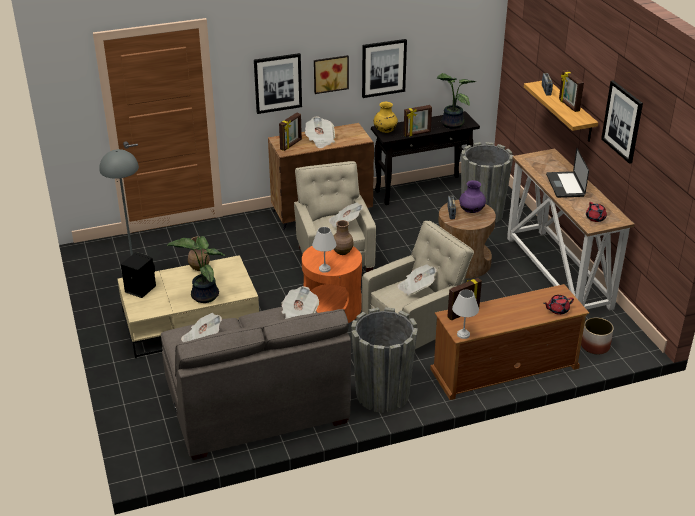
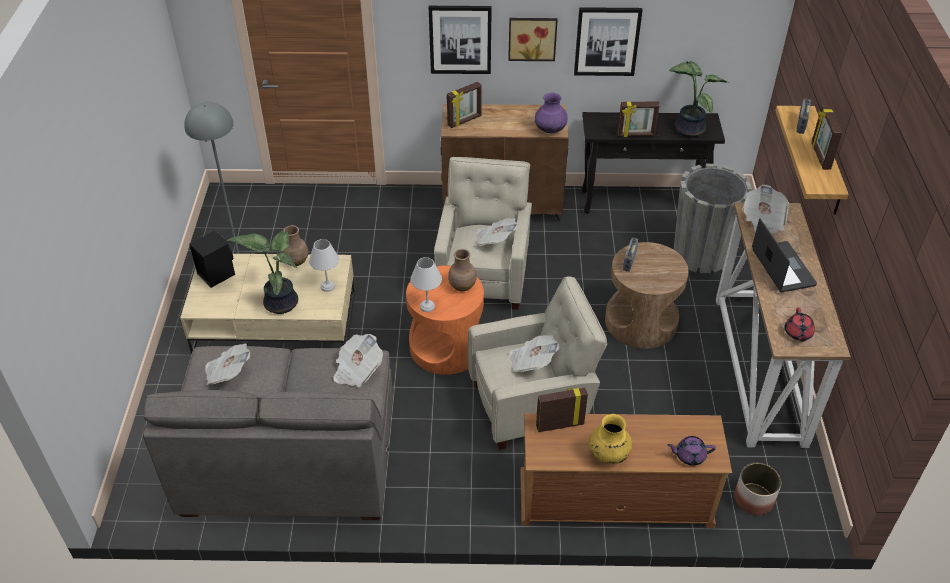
camera: 20 degrees right, 10 degrees up
newspaper [305,117,335,148] -> newspaper moved to [743,185,789,233]
grey planter [351,307,418,413] -> none
yellow vase [373,102,398,133] -> yellow vase moved to [589,414,632,464]
white table lamp [452,290,479,339] -> white table lamp moved to [309,239,339,292]
purple vase [459,180,486,213] -> purple vase moved to [535,93,568,133]
red teapot [543,295,574,315] -> purple teapot [667,436,716,466]
laptop [546,148,589,198] -> laptop turned 150 degrees clockwise [752,218,817,292]
picture [601,81,643,164] -> none

